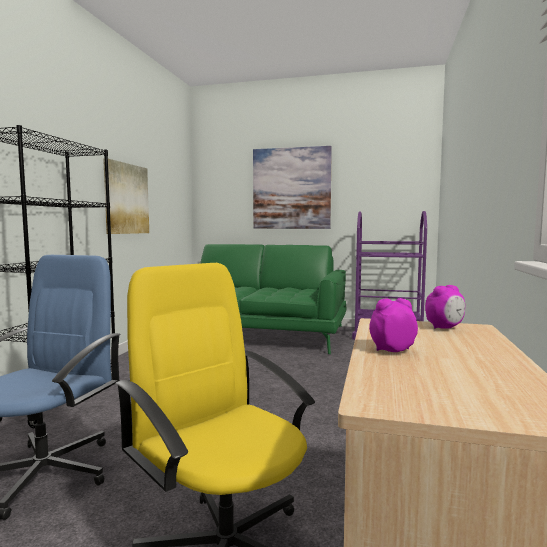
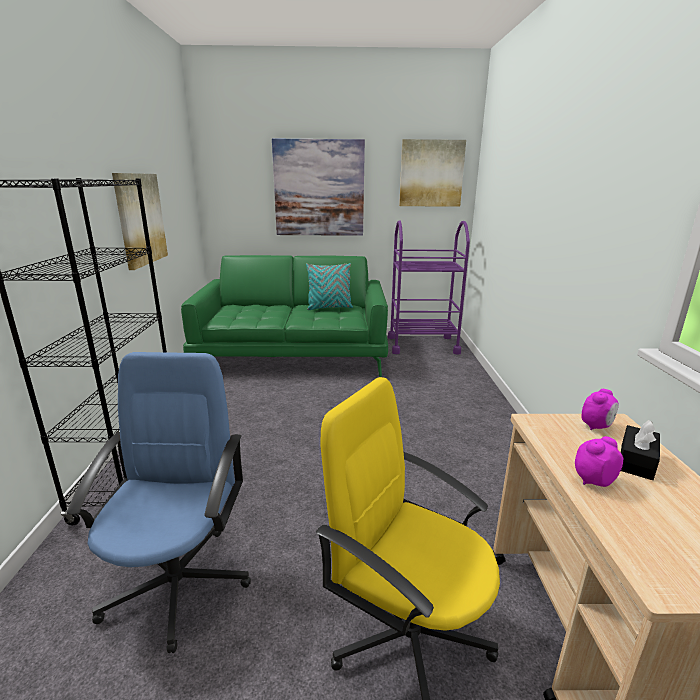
camera: 15 degrees left, 15 degrees up
none -> turquoise pillow [306,263,353,310]
none -> picture [399,139,466,207]
none -> black tissue box [621,420,660,480]

